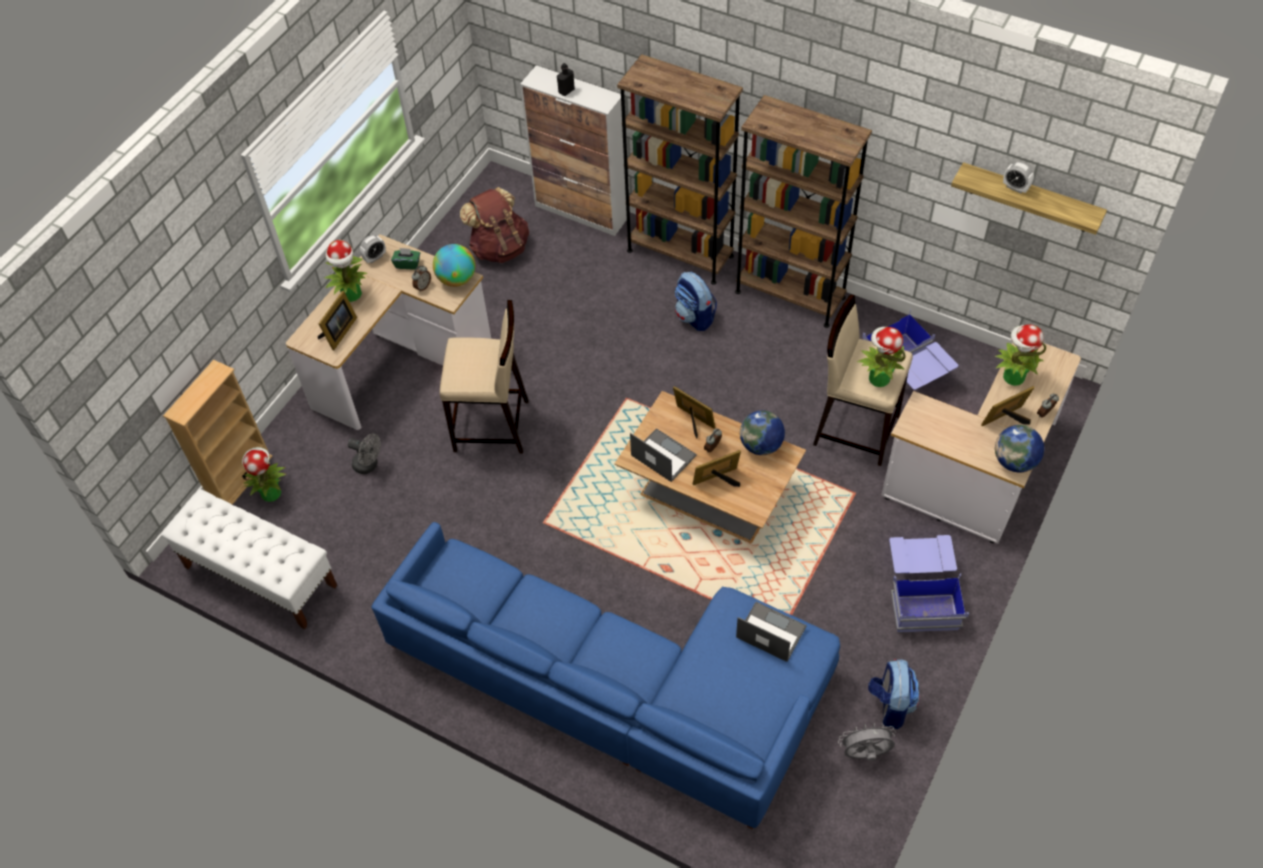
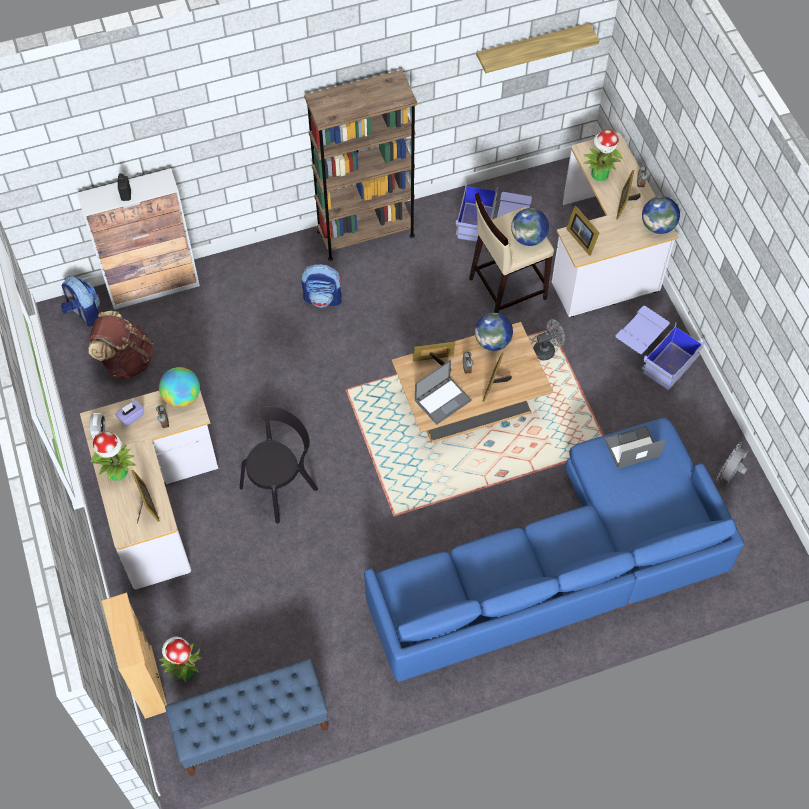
camera: 50 degrees left, 5 degrees up
white bench [162,489,337,629] -> blue bench [165,658,328,776]
grey fan [348,434,381,474] -> grey fan moved to [533,319,565,360]
green tissue box [391,248,420,270] -> purple tissue box [115,400,144,426]
beige stool [440,300,529,453] -> black chair [240,406,318,524]
brown bookcase [617,54,743,285] -> none
laptop [630,428,697,482] -> laptop turned 150 degrees clockwise [415,360,472,425]
potted plant [857,327,906,387] -> globe [511,208,549,246]
backpack [868,659,920,729] -> backpack moved to [61,275,100,327]
alarm clock [1003,162,1034,193] -> none
none -> picture frame [566,206,599,256]

